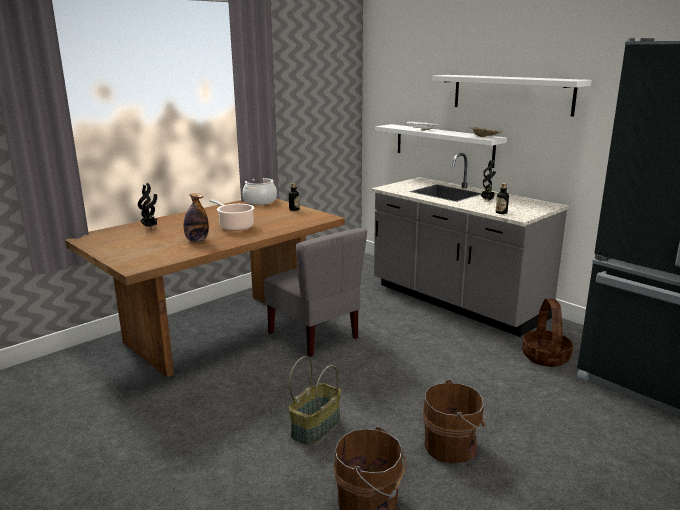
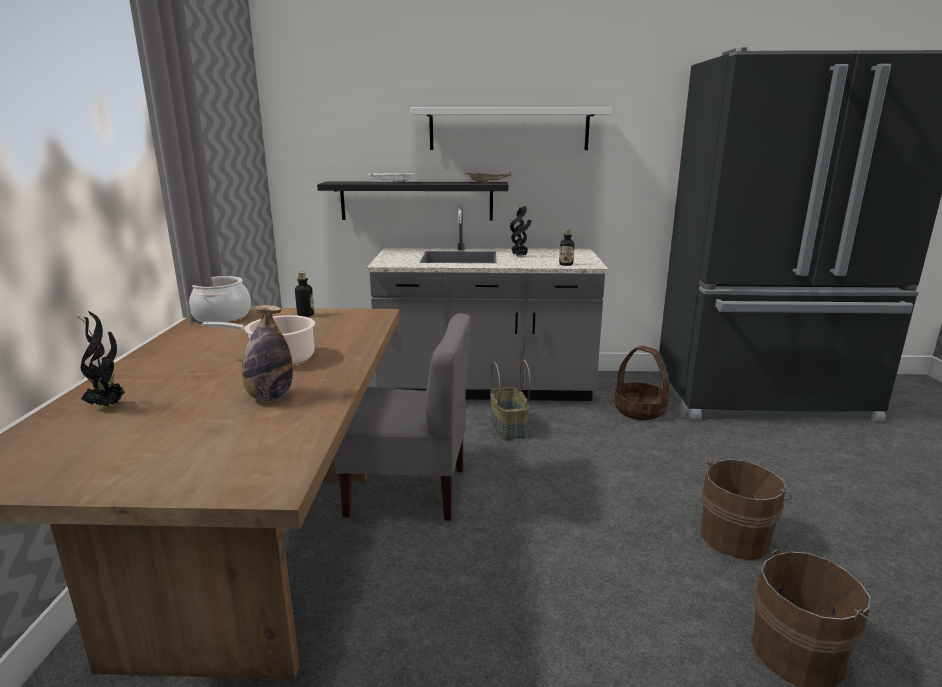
camera: 45 degrees left, 0 degrees up
basket [288,356,341,445] -> basket moved to [490,360,531,440]
white shelf [376,124,507,168] -> black shelf [317,182,508,221]

